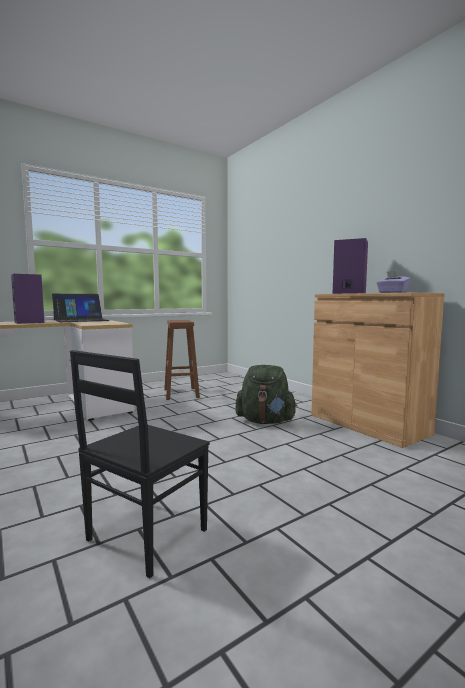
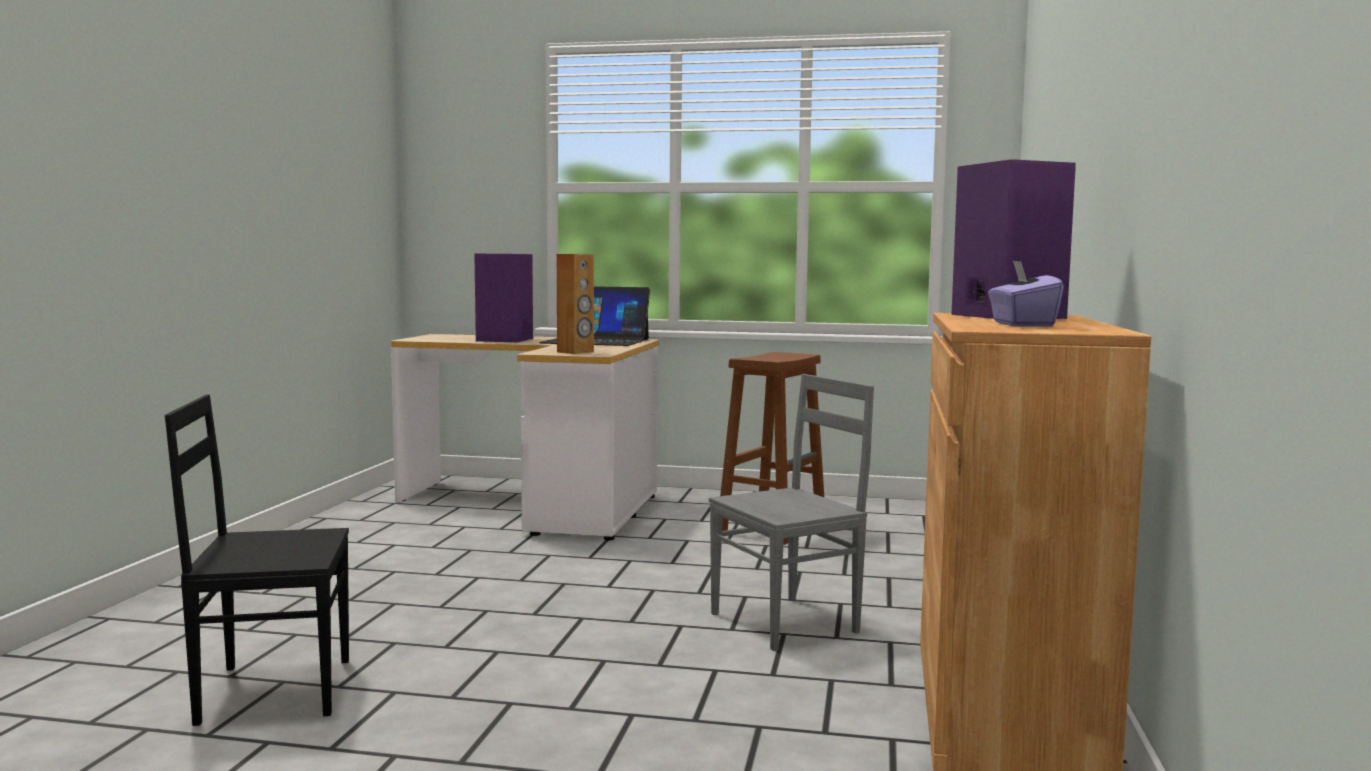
camera: 45 degrees right, 0 degrees up
green backpack [236,365,297,424] -> grey chair [709,374,874,651]
none -> brown speaker [557,254,594,354]

